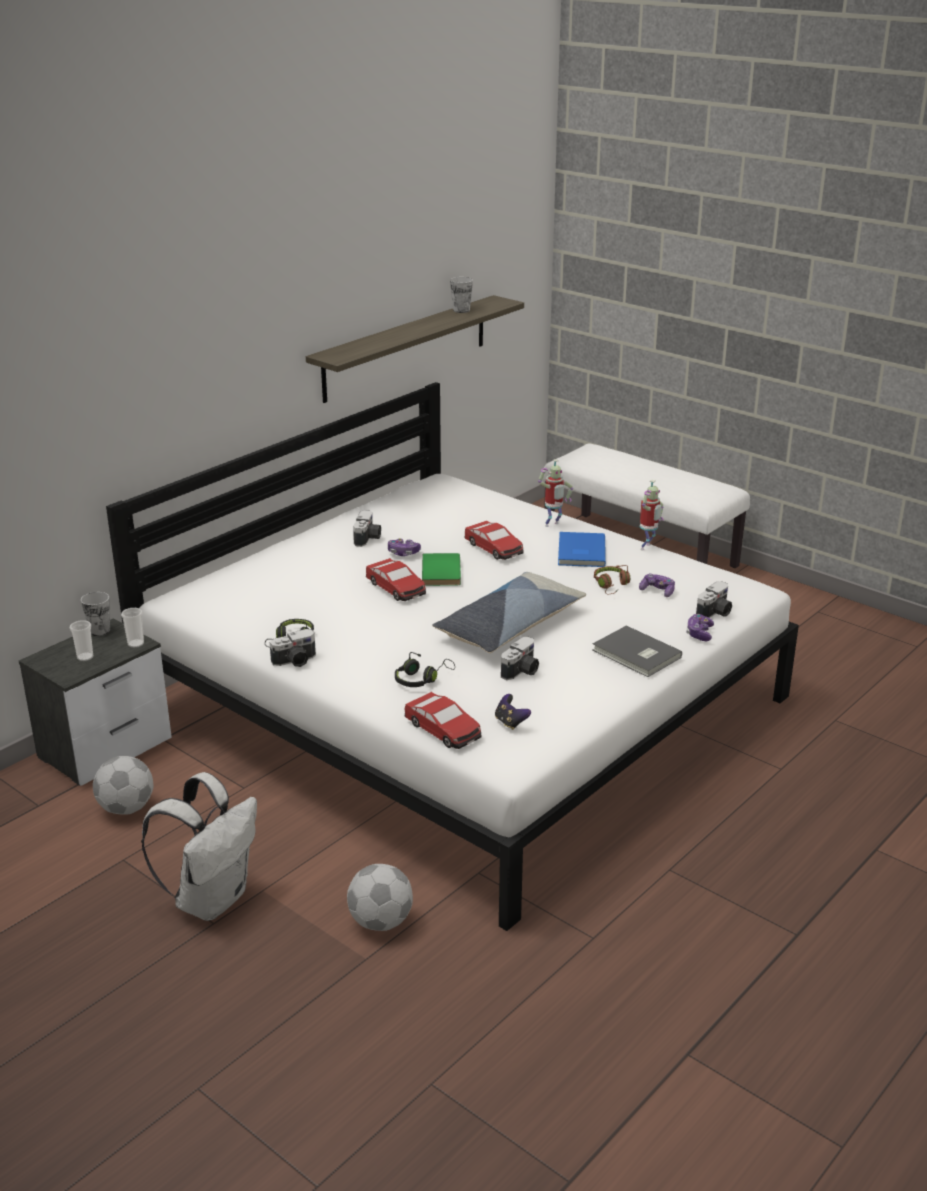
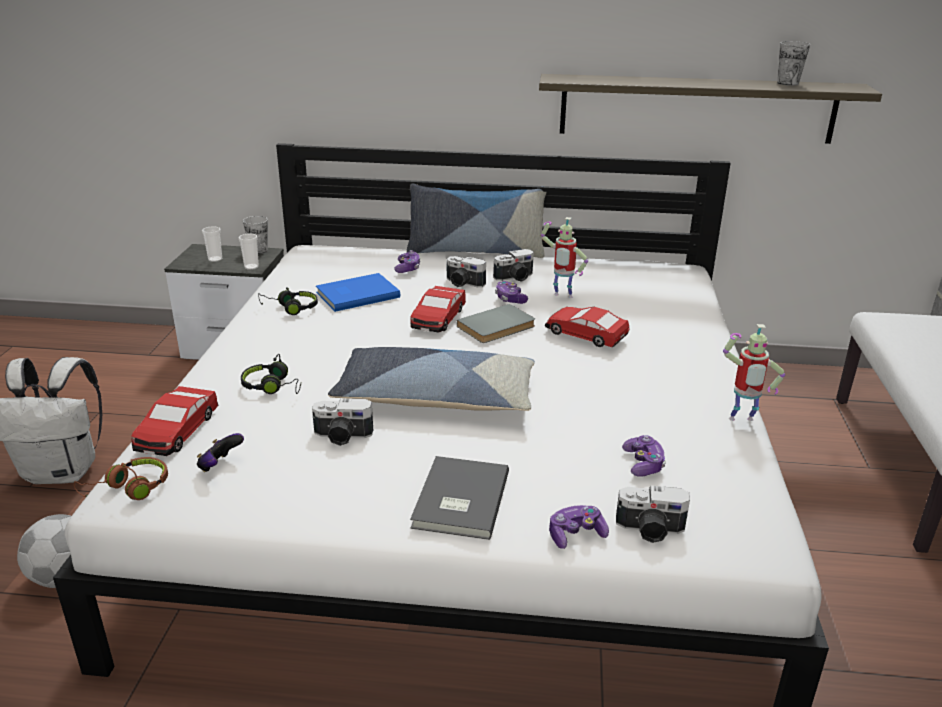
camera: 55 degrees right, 0 degrees up
football [93,756,154,815] -> none
camera [270,629,316,667] -> camera moved to [446,256,486,287]
green book [422,553,461,586] -> grey book [457,304,535,343]
toy car [464,521,523,560] -> toy car turned 105 degrees clockwise [545,307,630,347]
toy robot [538,459,573,527] -> toy robot moved to [541,217,588,298]
blue book [558,532,606,567] -> blue book moved to [316,273,400,312]
brown headphones [594,565,630,594] -> brown headphones moved to [74,457,168,500]
none -> game controller [394,250,420,273]
none -> pillow [407,184,546,258]

